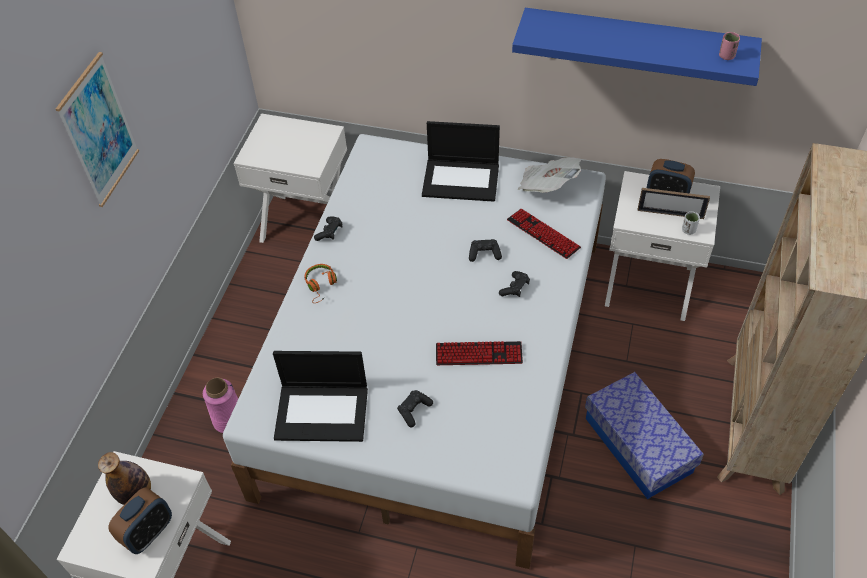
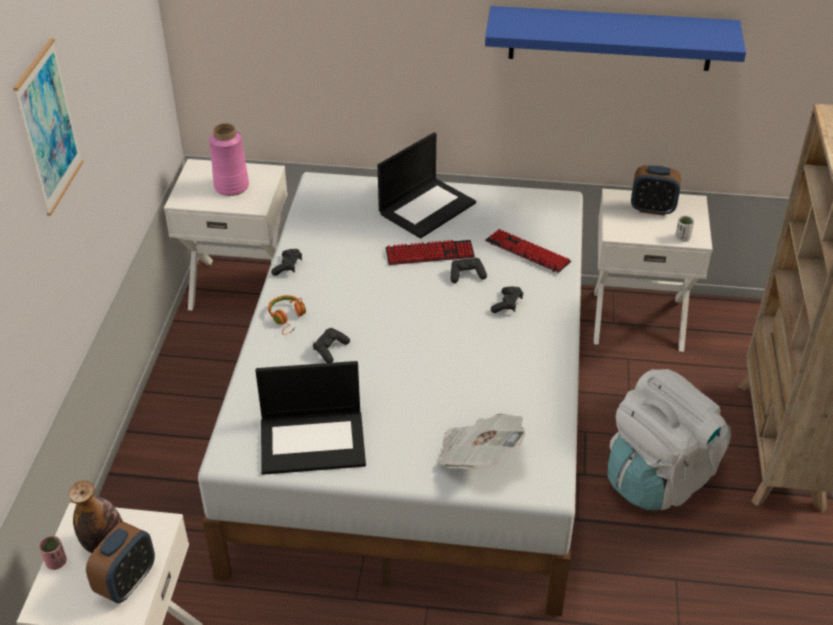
camera: 10 degrees left, 10 degrees down
pink vase [203,378,238,433] -> pink vase moved to [209,123,249,196]
black game controller [397,390,433,427] -> black game controller moved to [313,328,350,363]
laptop [422,121,500,202] -> laptop turned 45 degrees counterclockwise [377,132,476,239]
keyboard [436,341,523,365] -> keyboard moved to [386,240,475,265]
newspaper [518,157,581,193] -> newspaper moved to [438,413,525,470]
storage box [585,372,704,499] -> white backpack [608,369,731,511]
picture frame [637,188,710,219] -> none
pink cup [719,32,740,60] -> pink cup moved to [39,536,67,570]

